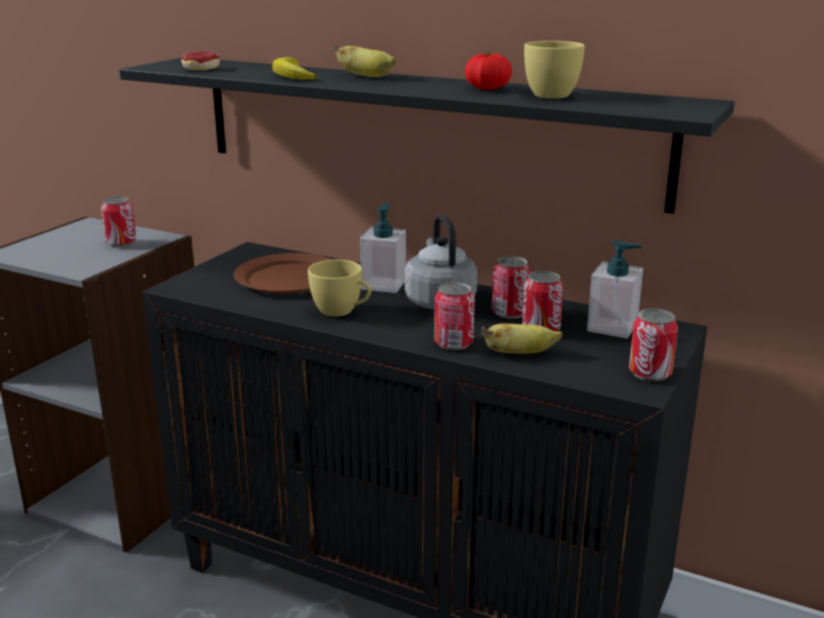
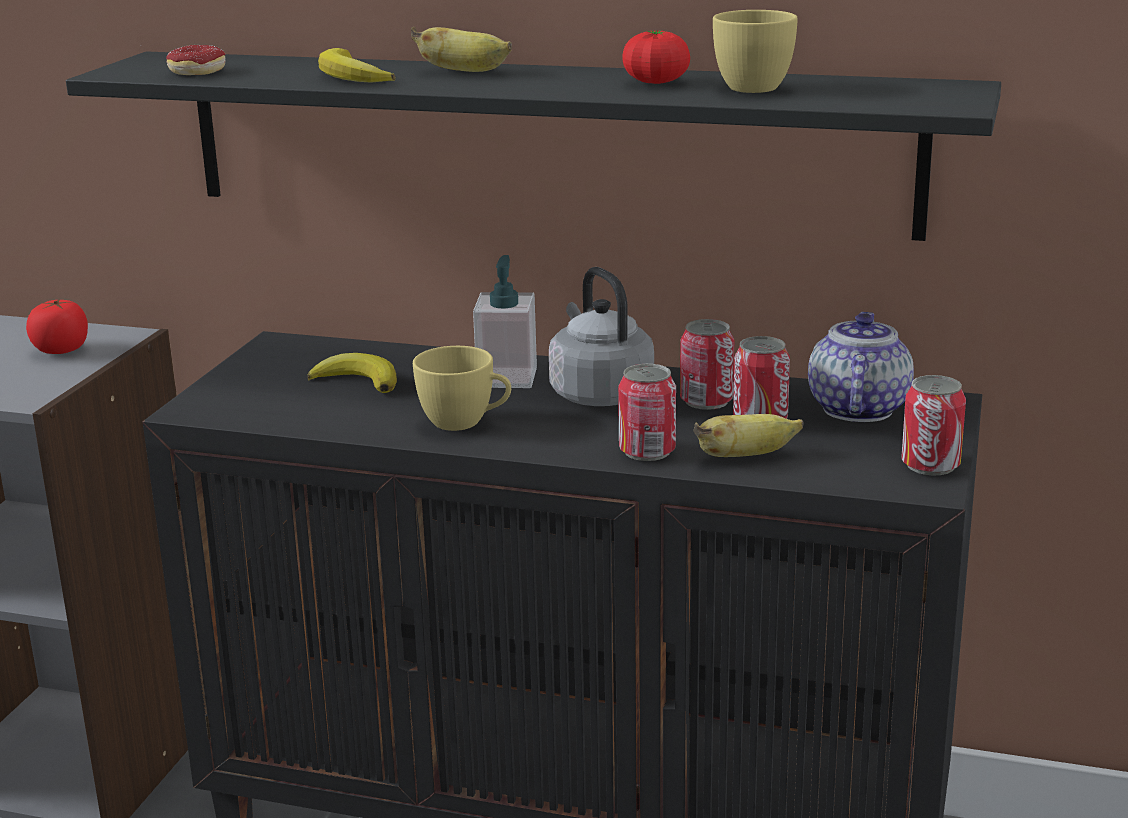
camera: 10 degrees left, 0 degrees up
can [101,197,136,247] -> tomato [26,299,88,354]
brown plate [234,253,332,294] -> banana [308,353,397,393]
soap dispenser [587,240,643,339] -> teapot [808,312,914,422]

